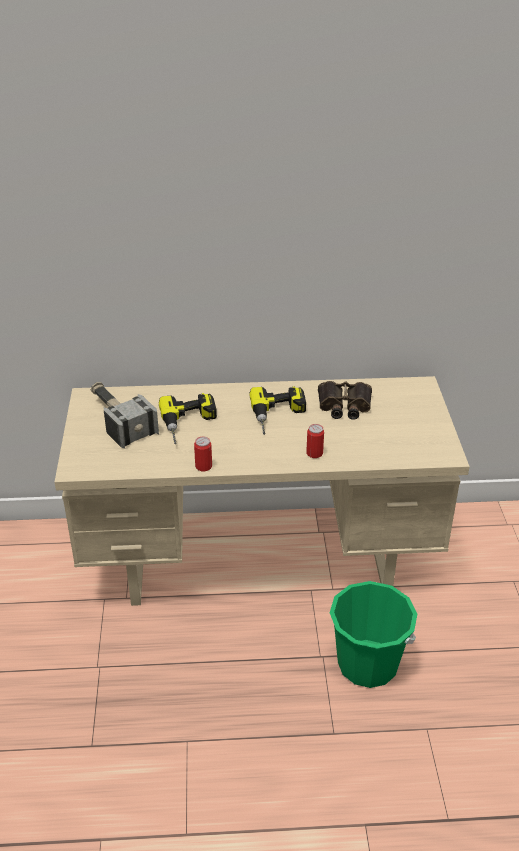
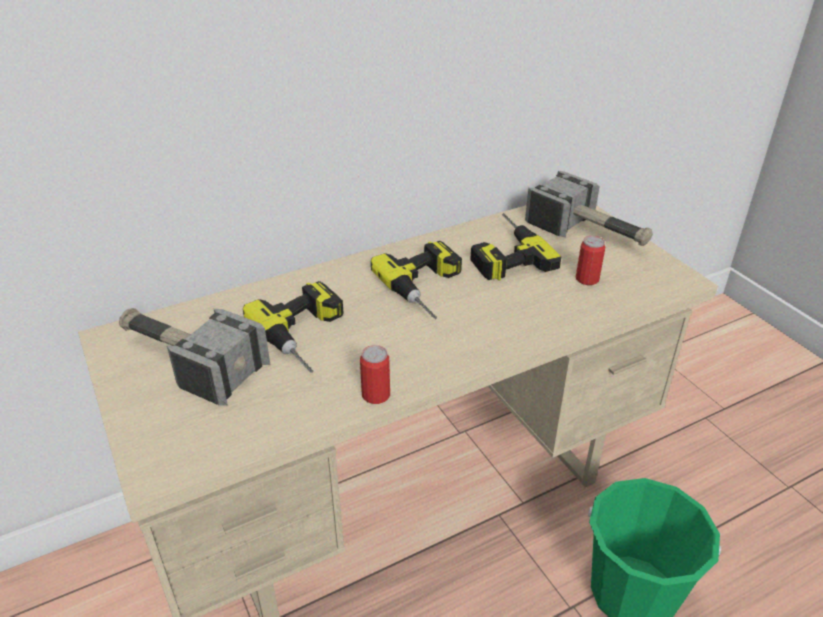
camera: 25 degrees left, 0 degrees up
can [306,424,324,458] -> can moved to [576,236,605,285]
binoculars [318,381,372,420] -> power drill [470,213,561,280]
none -> hammer [525,171,653,246]

